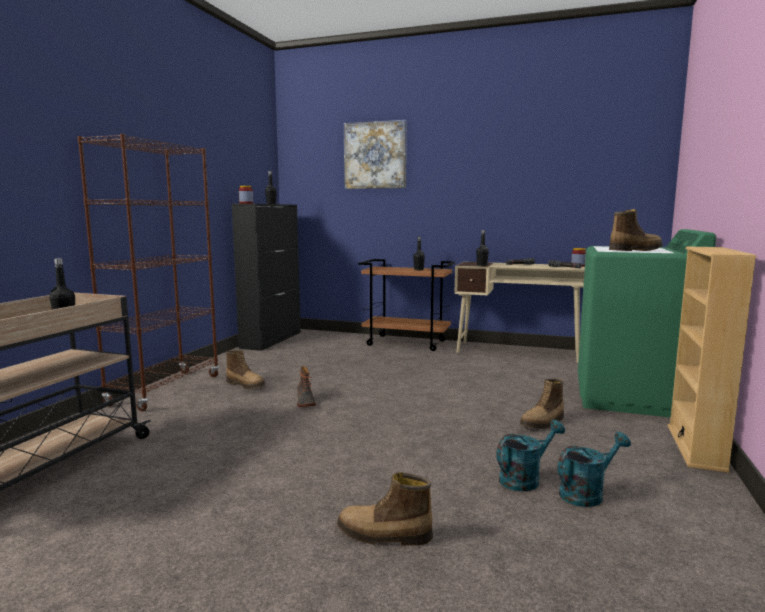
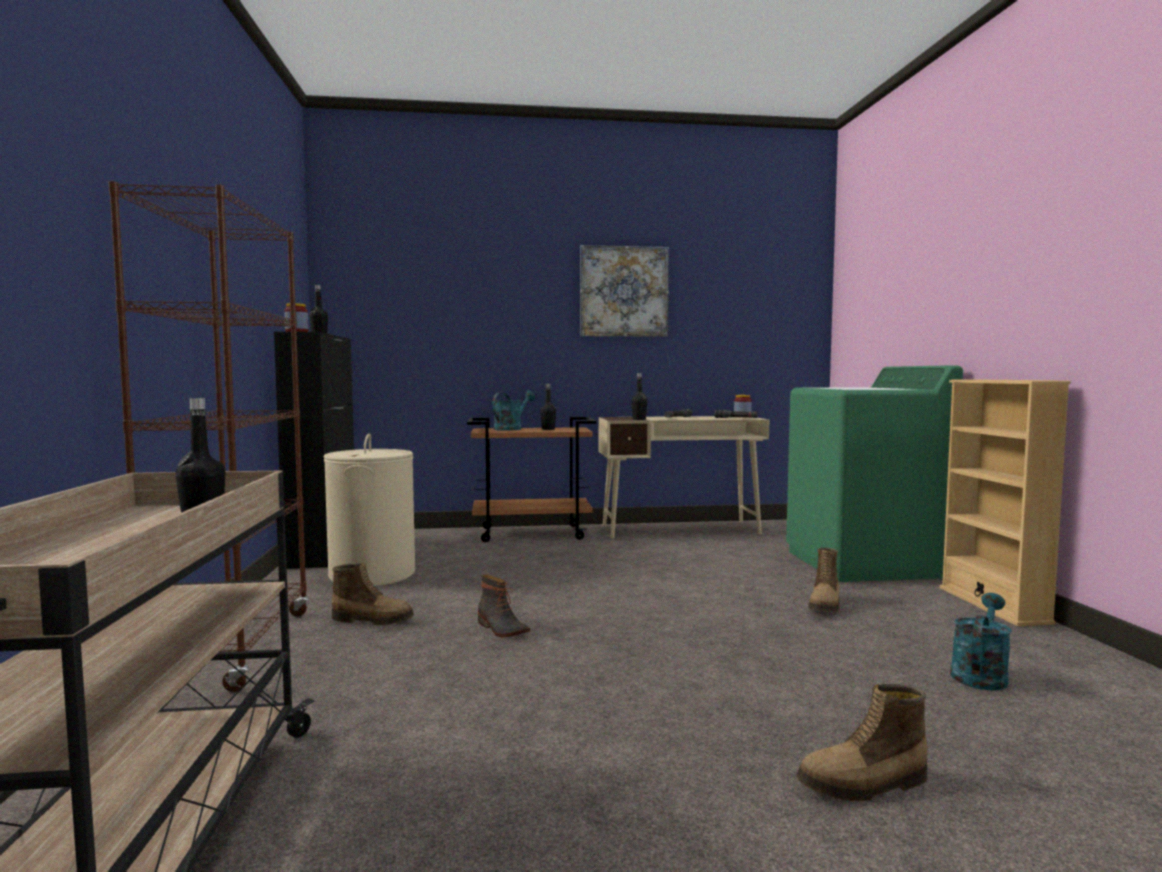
camera: 25 degrees left, 5 degrees down
picture [344,120,406,189] -> picture moved to [580,245,669,337]
turquoise watering can [496,420,565,491] -> turquoise watering can moved to [492,391,535,431]
boot [609,209,663,251] -> none
none -> beige laundry basket [323,434,415,586]

